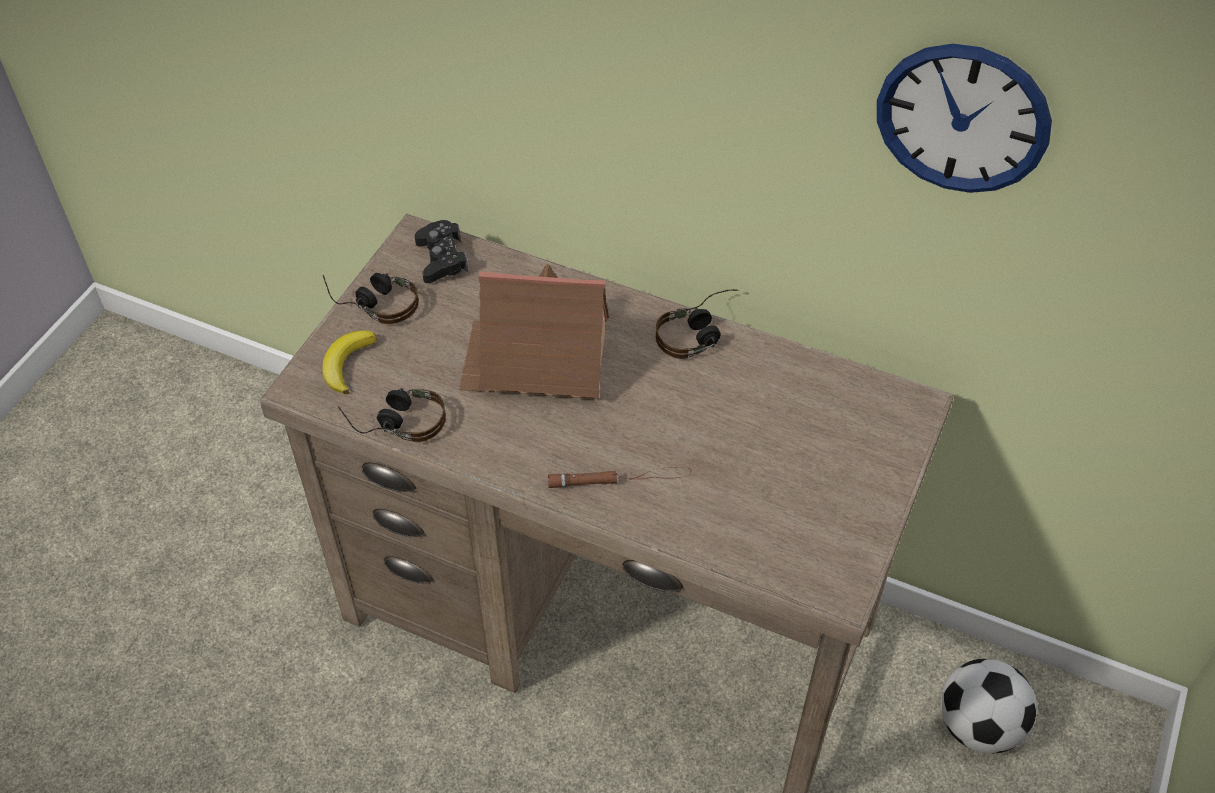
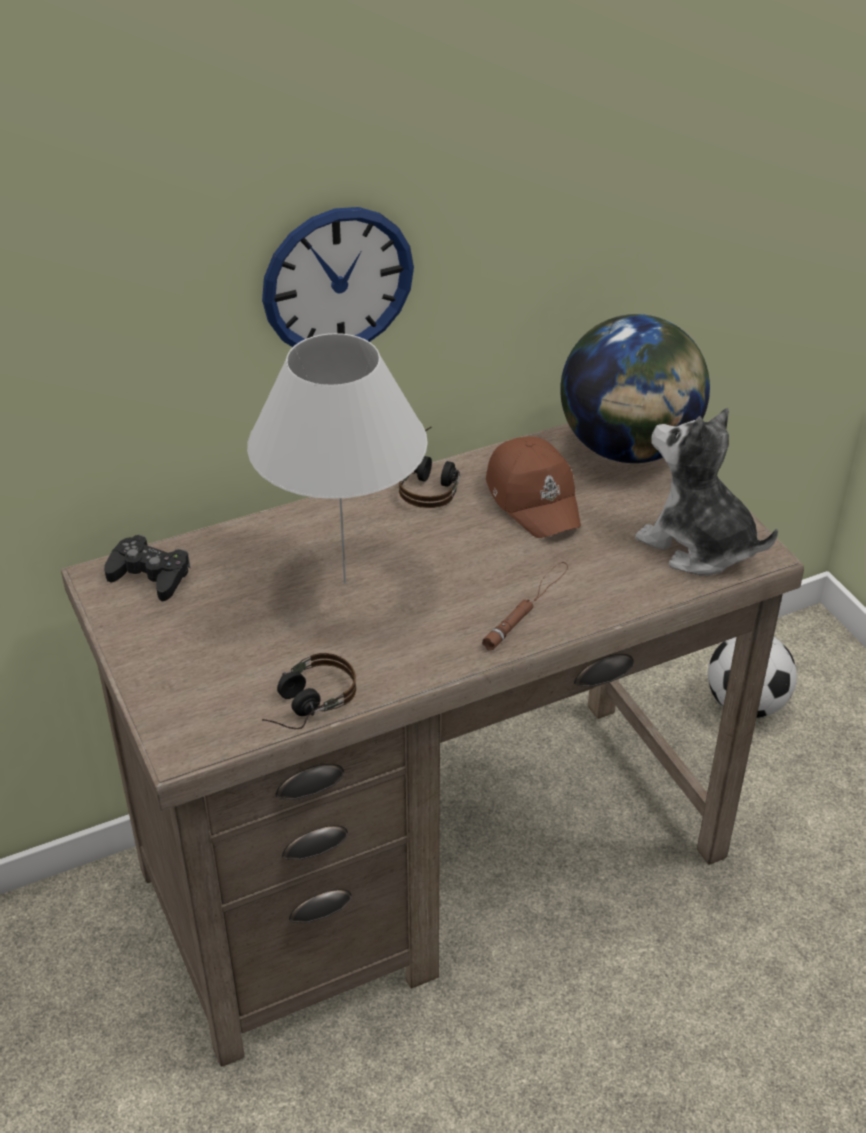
camera: 50 degrees left, 10 degrees down
headphones [322,273,419,324] -> none
banana [322,330,377,394] -> none
toy house [459,264,609,400] -> white table lamp [247,333,428,584]
wall clock [877,44,1052,193] -> wall clock moved to [262,207,414,347]
none -> brown cap [486,437,581,538]
none -> globe [560,314,710,463]
none -> plush toy [635,408,778,575]

